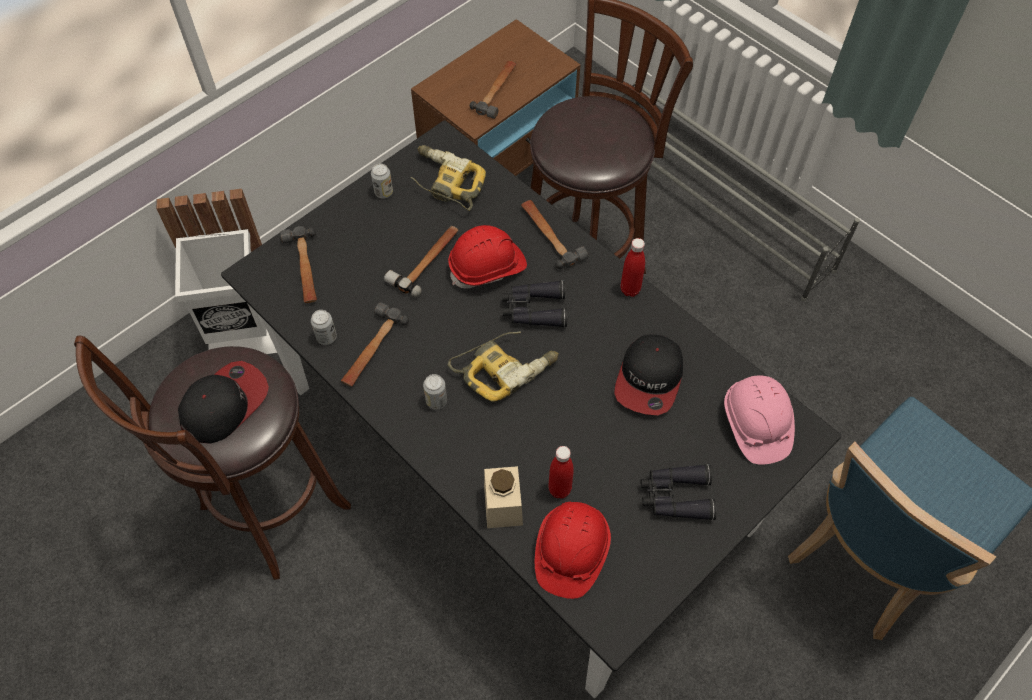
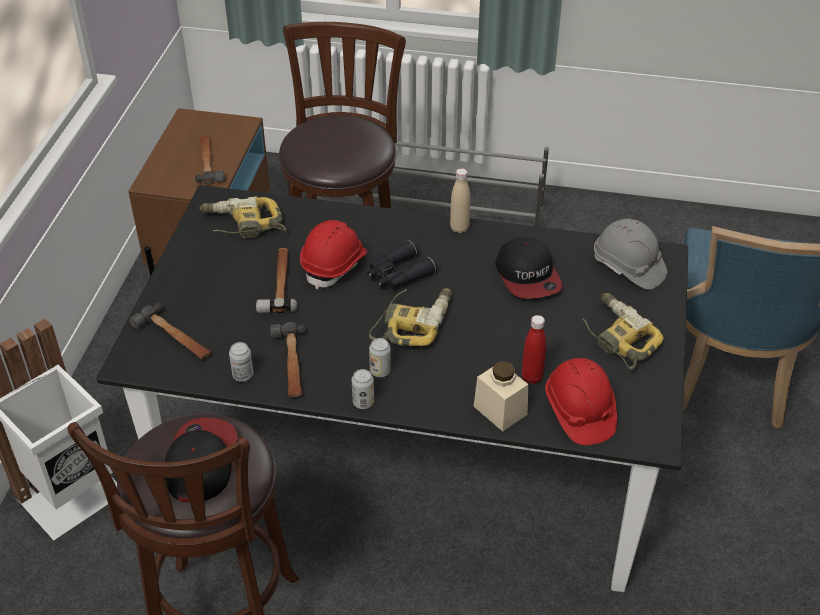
camera: 35 degrees left, 15 degrees down
can [371,163,393,199] -> can moved to [352,369,374,409]
hammer [521,200,588,269] -> none
red bottle [620,238,645,297] -> beige bottle [450,168,470,233]
black binoculars [641,464,717,521] -> power drill [583,293,664,370]
pink hard hat [724,375,795,465] -> grey hard hat [594,219,667,289]

